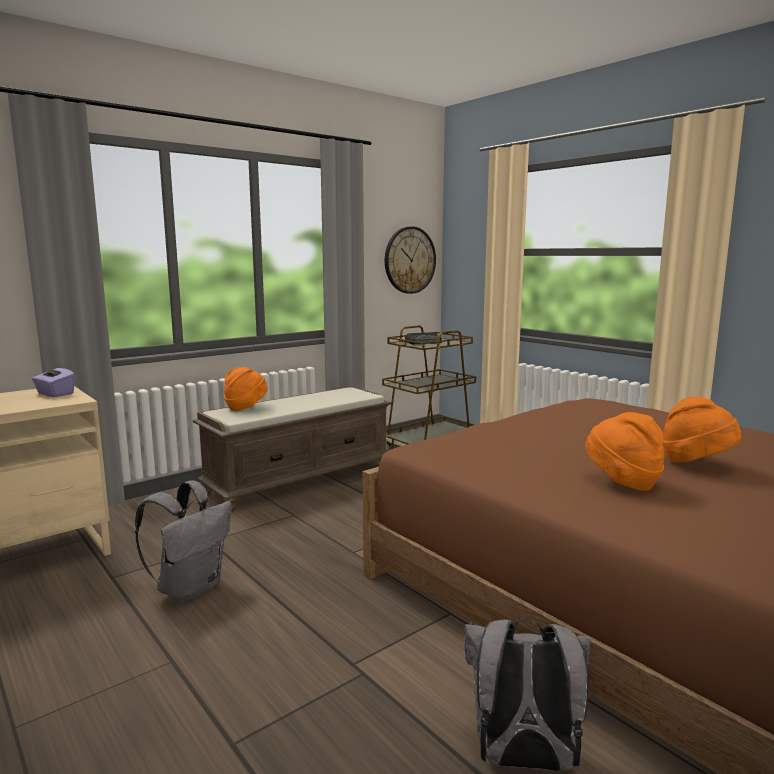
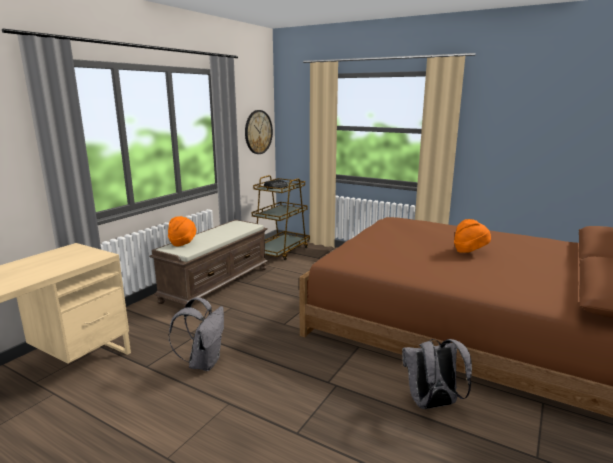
camera: 20 degrees left, 5 degrees up
purple tissue box [32,363,75,397] -> none
orange hat [585,412,664,491] -> none

